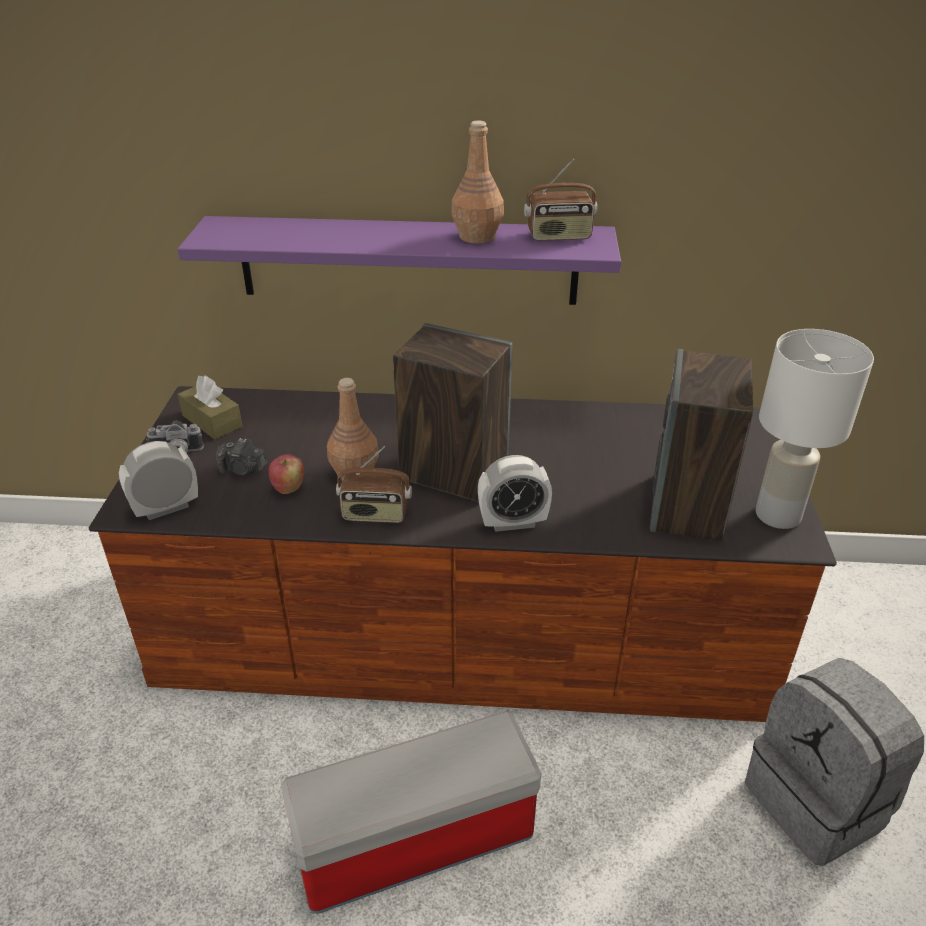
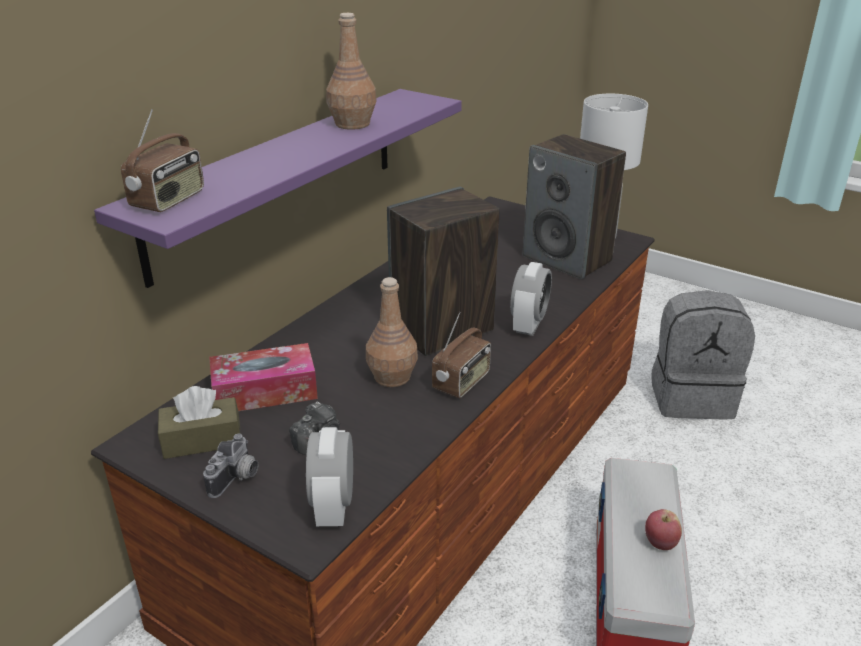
camera: 60 degrees left, 5 degrees down
apple [269,454,304,494] -> apple moved to [645,509,682,550]
radio [524,159,597,241] -> radio moved to [121,109,204,212]
none -> tissue box [209,343,318,411]

